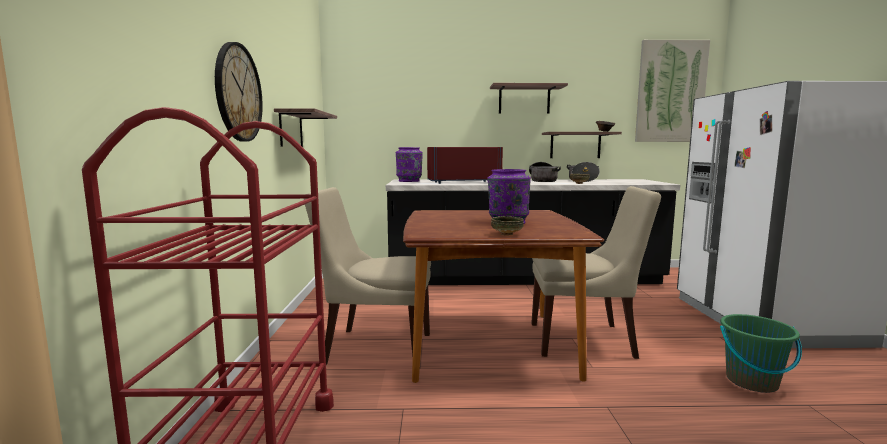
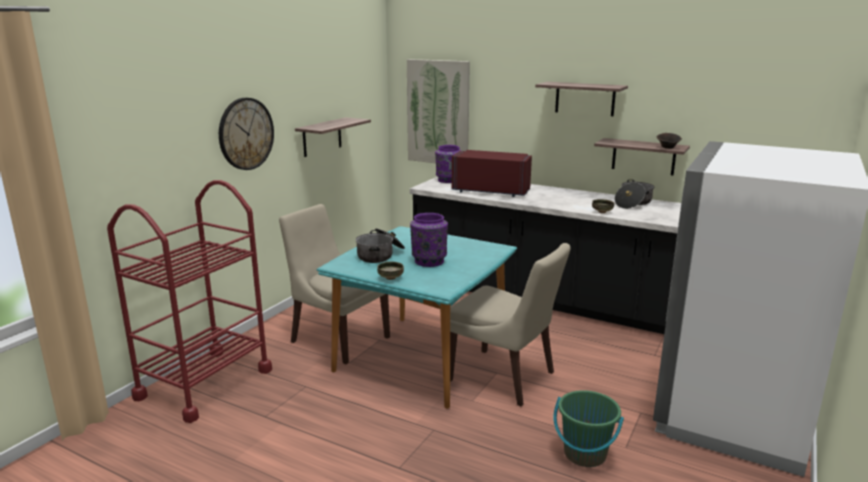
camera: 30 degrees right, 10 degrees up
brown dining table [403,210,604,383] -> turquoise dining table [317,226,517,409]
cooking pot [529,162,561,182] -> cooking pot moved to [355,228,405,263]
picture [635,40,710,142] -> picture moved to [407,59,470,163]

